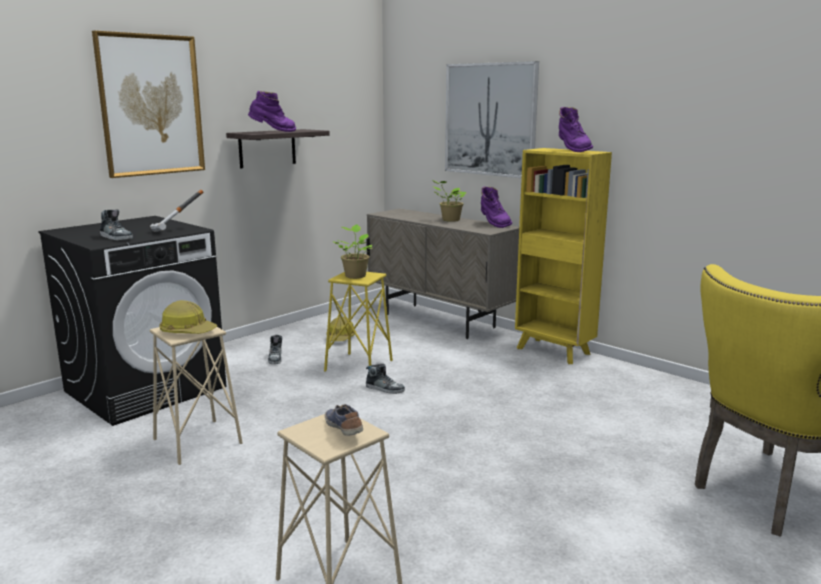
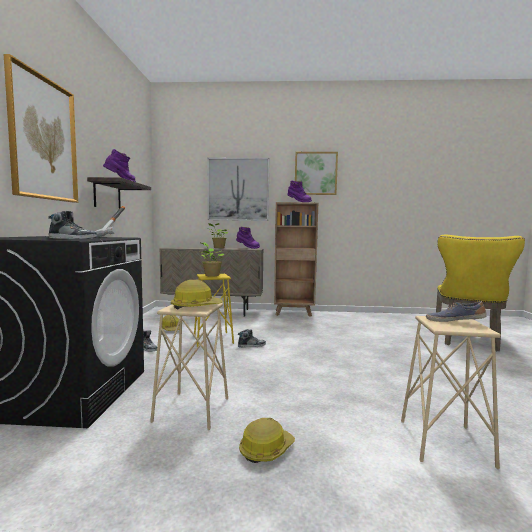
camera: 40 degrees left, 10 degrees down
yellow bookcase [515,148,612,364] -> brown bookcase [274,202,318,317]
none -> hard hat [239,418,295,463]
none -> picture [295,152,338,195]

